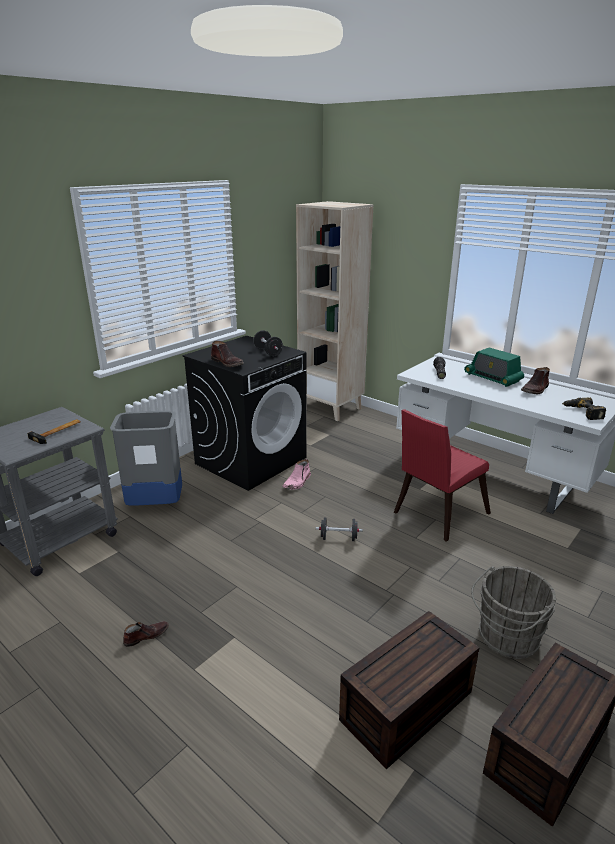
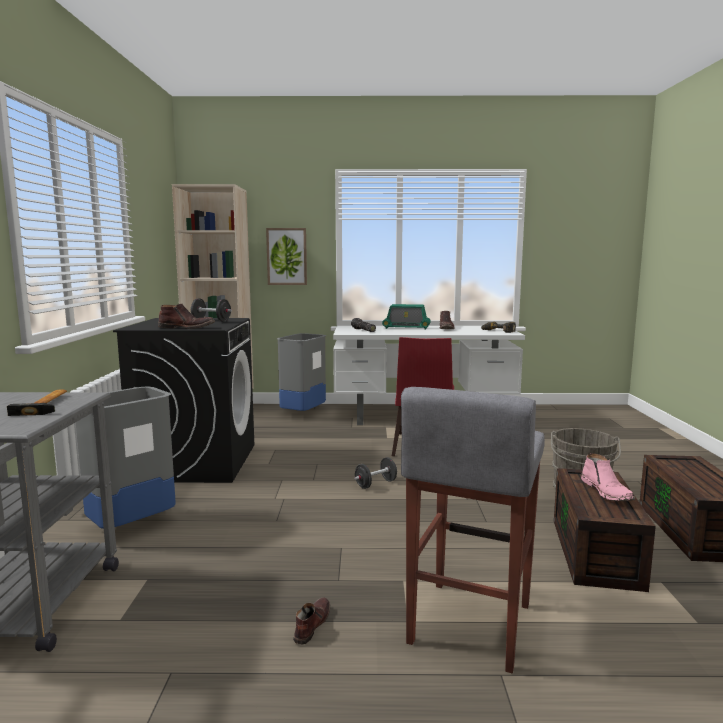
camera: 40 degrees left, 15 degrees down
pink boot [282,459,311,490] -> pink boot moved to [581,453,635,501]
none -> picture [266,228,307,285]
none -> grey trash can [277,333,326,411]
none -> grey stool [401,387,545,673]

